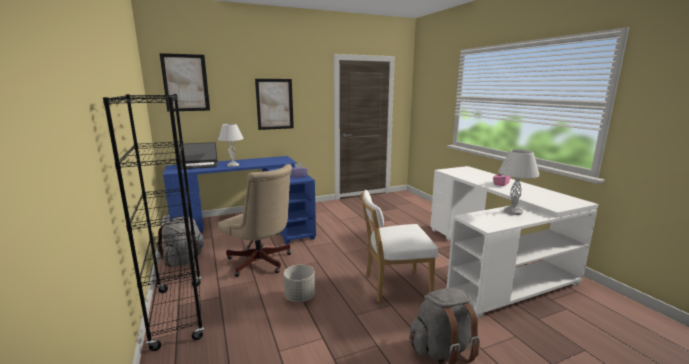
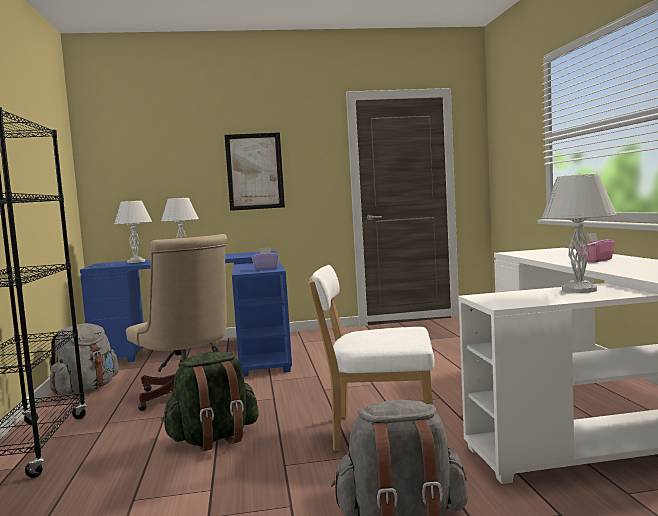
camera: 15 degrees right, 10 degrees down
picture [159,53,210,112] -> none
laptop [179,142,218,169] -> white table lamp [114,201,152,263]
grey planter [284,264,315,302] -> green backpack [161,351,259,452]

